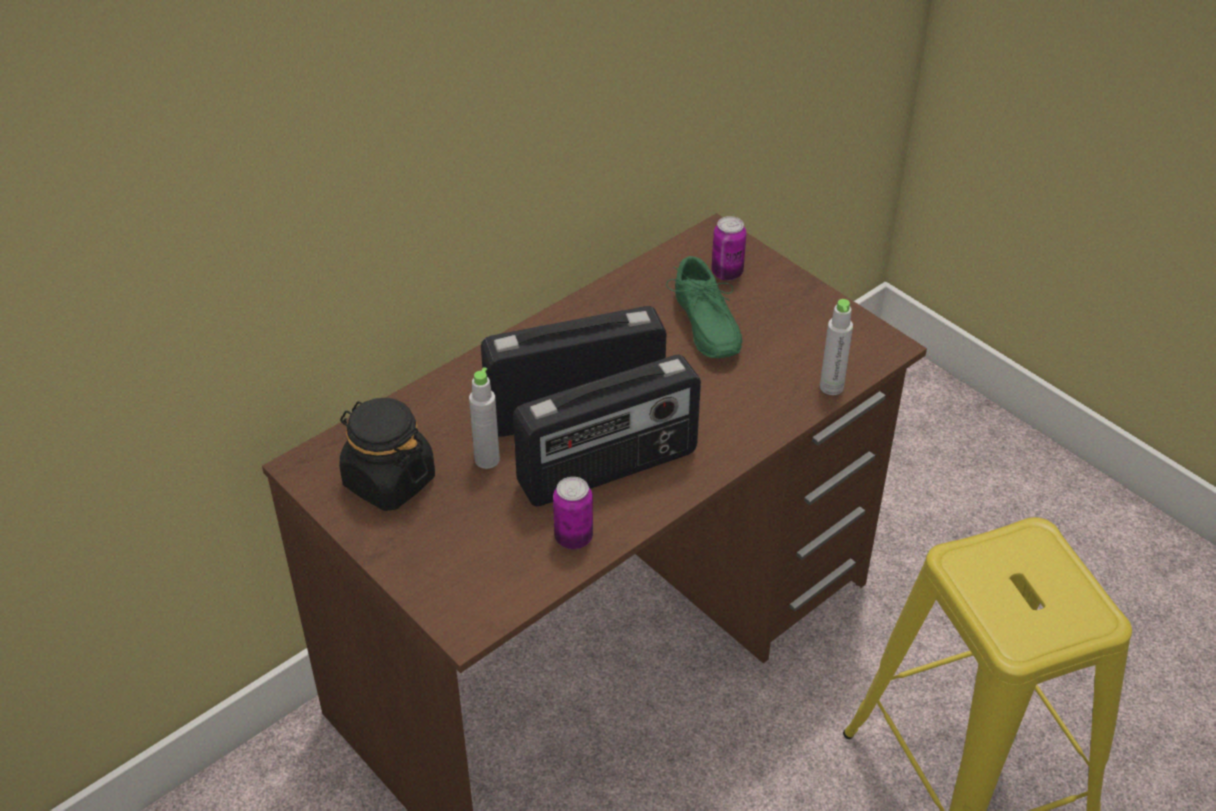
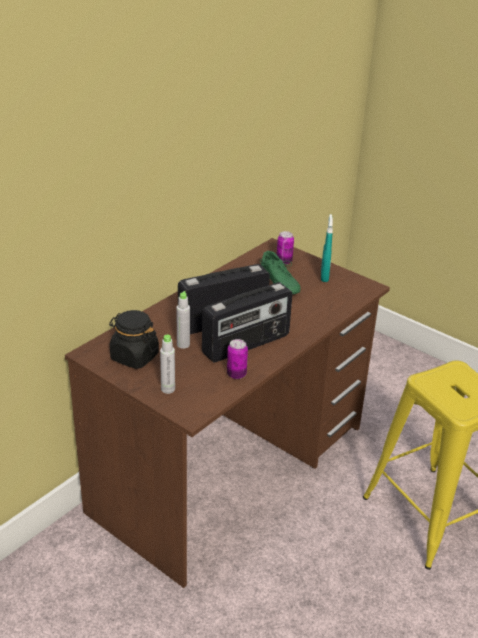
camera: 10 degrees left, 10 degrees down
grey bottle [820,299,853,395] -> grey bottle moved to [160,335,175,394]
none -> turquoise spray bottle [321,214,333,282]

